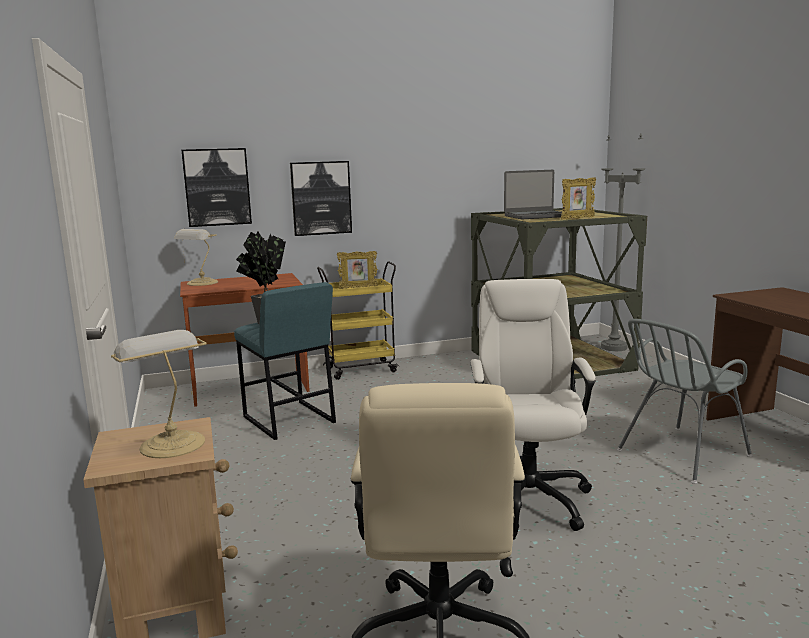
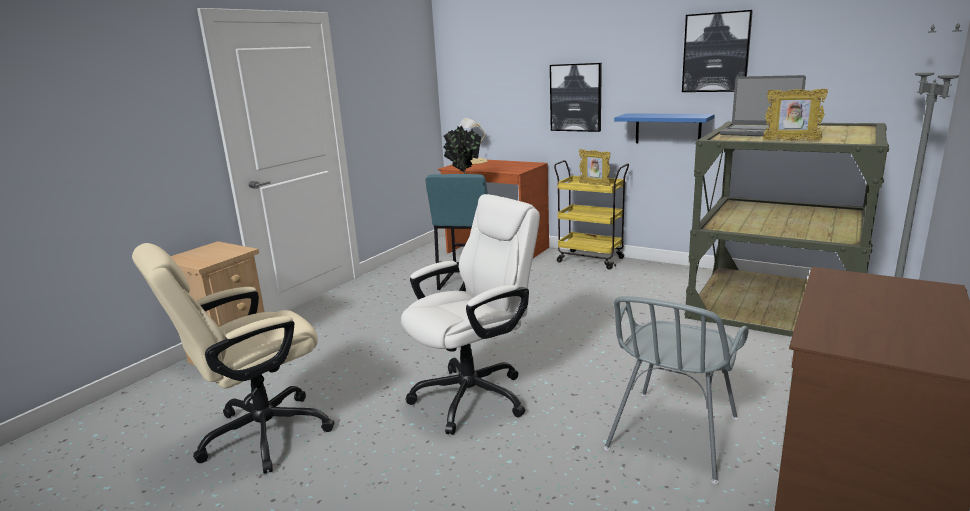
camera: 50 degrees right, 5 degrees up
table lamp [111,330,206,458] -> none
picture [182,148,252,227] -> picture moved to [682,10,753,92]
grey chair [617,319,753,484] -> grey chair turned 75 degrees counterclockwise [604,296,748,485]
none -> blue shelf [614,113,715,143]

